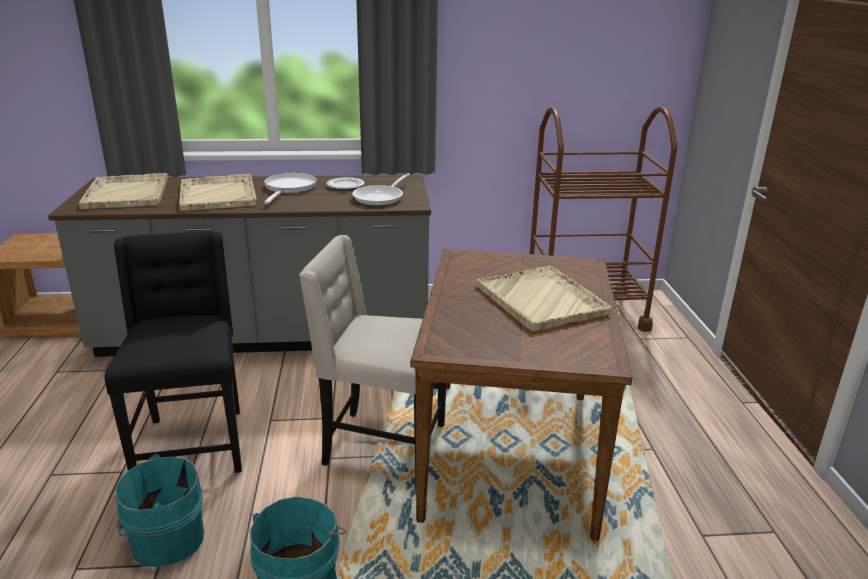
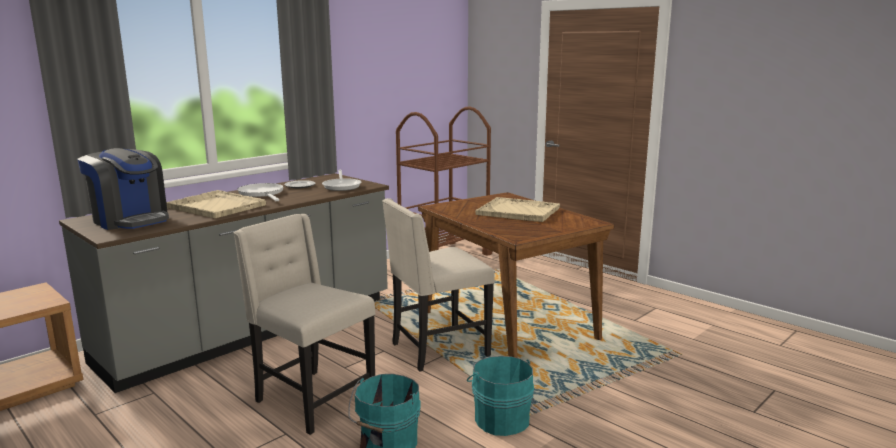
camera: 40 degrees left, 10 degrees down
beige tray [79,173,168,209] -> coffee machine [77,148,169,230]
black chair [105,231,242,473] -> beige chair [233,214,375,435]

